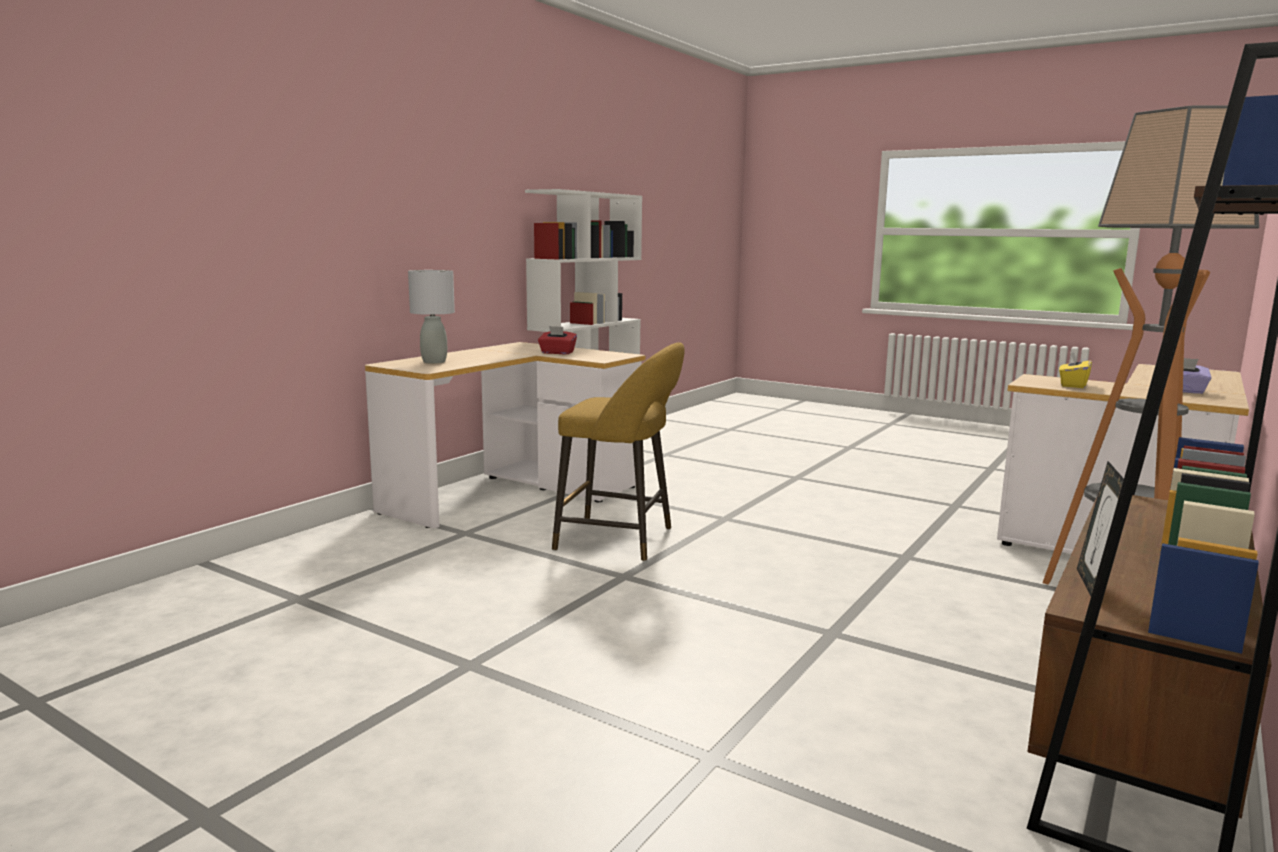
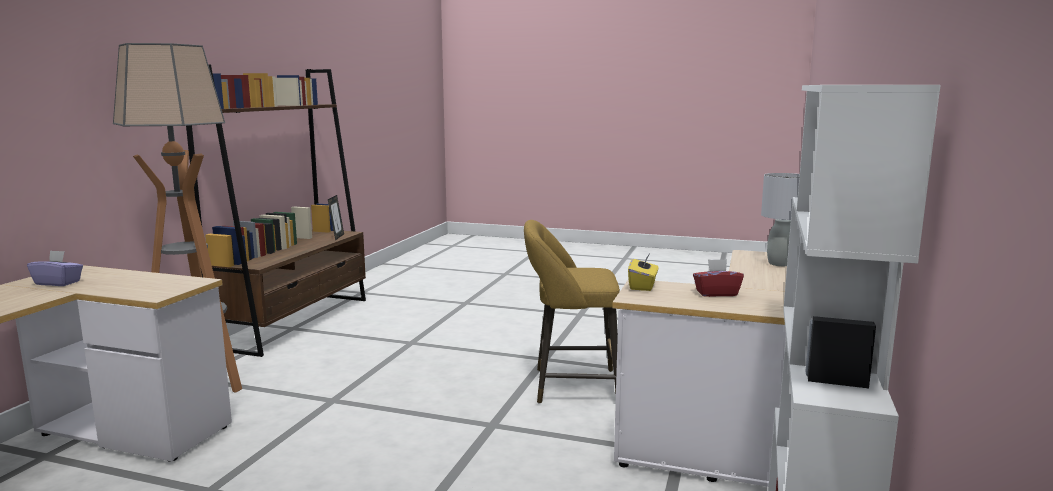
camera: 165 degrees right, 0 degrees up
yellow tissue box [1059,352,1092,388] -> yellow tissue box moved to [628,253,658,291]

